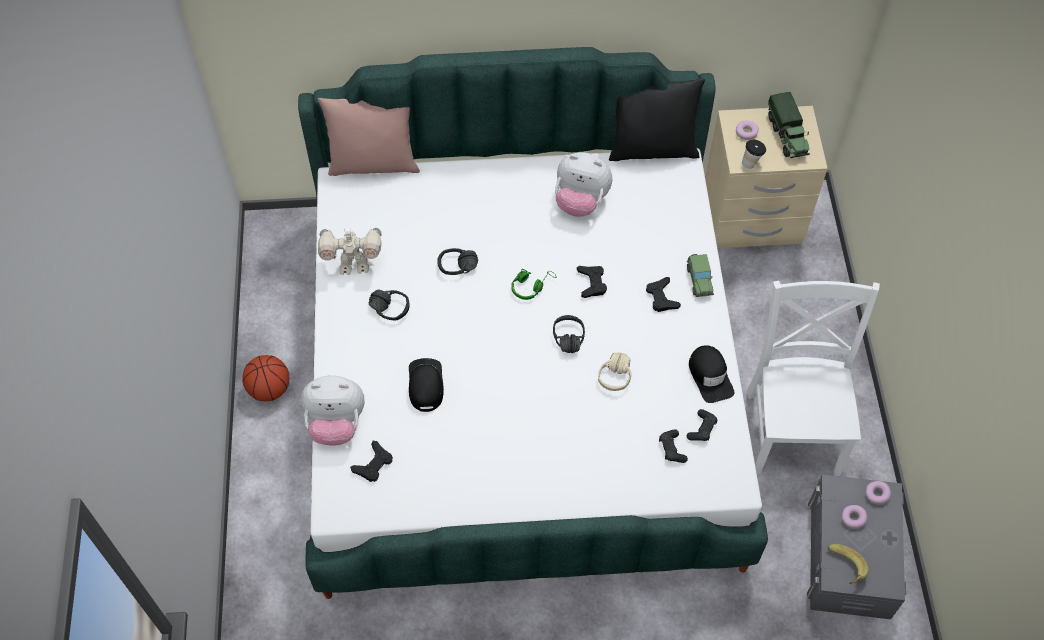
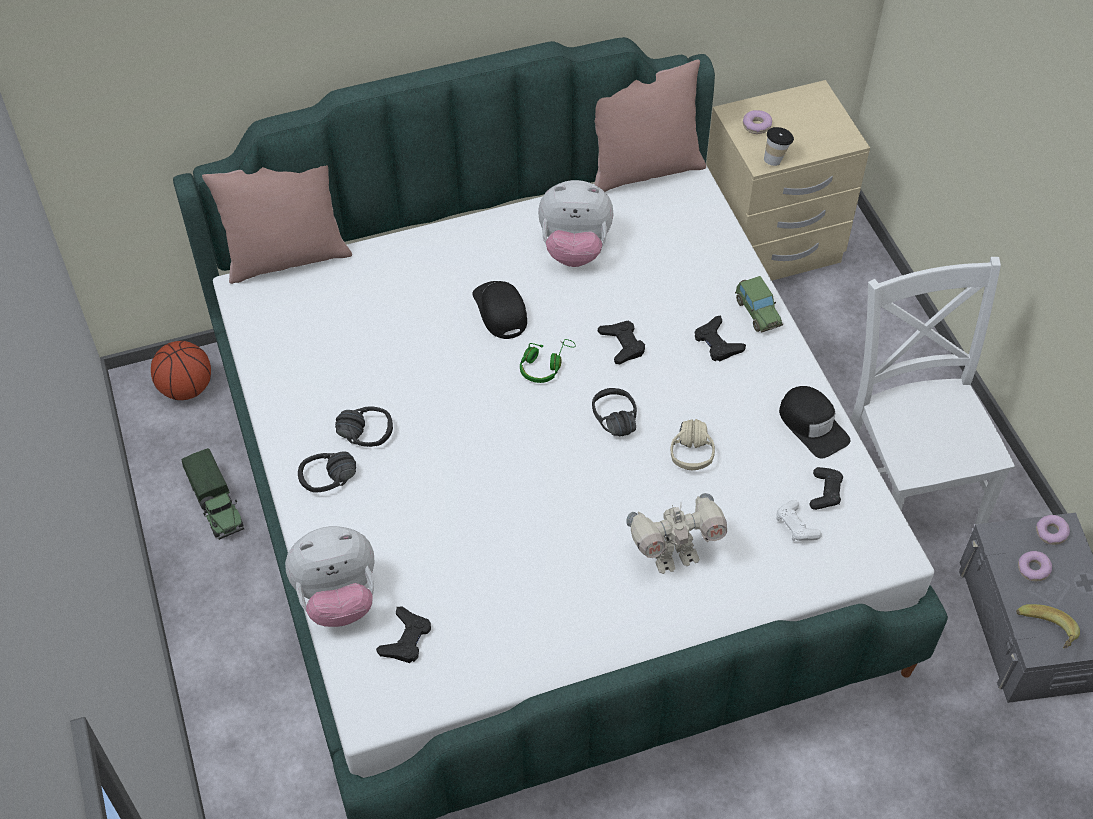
camera: 15 degrees left, 5 degrees down
basketball [242,355,289,401] -> basketball moved to [151,341,211,400]
toy robot [318,228,382,275] -> toy robot moved to [626,493,727,574]
black cap [409,358,444,412] -> black cap moved to [472,281,527,339]
black headphones [437,248,478,275] -> black headphones moved to [298,451,356,493]
black pillow [609,78,705,161] -> pink pillow [594,59,706,192]
black game controller [659,429,688,463] -> white game controller [776,500,822,541]
toy truck [768,92,810,158] -> toy truck moved to [182,448,244,540]

